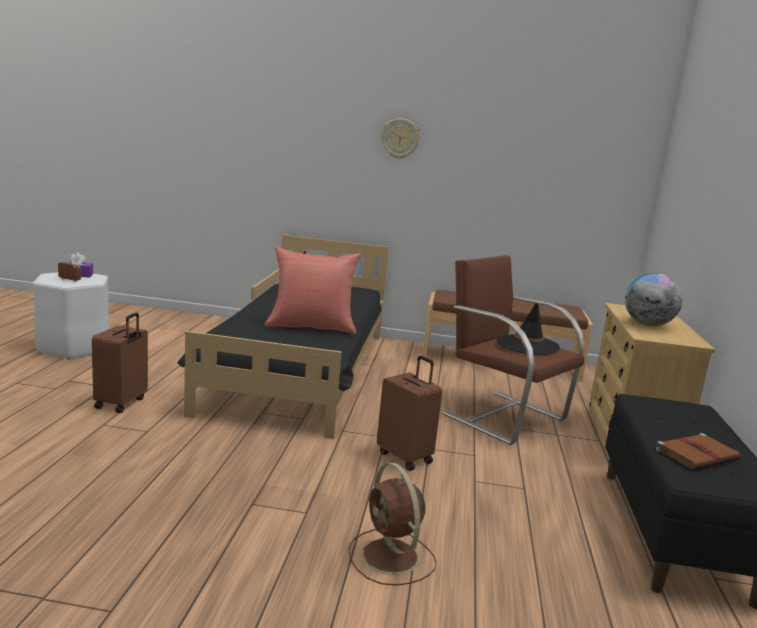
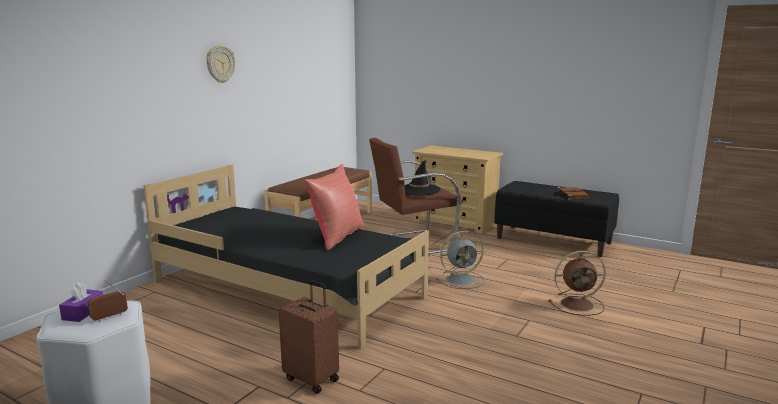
camera: 65 degrees left, 0 degrees up
brown suitcase [377,356,442,471] -> grey fan [436,231,485,289]
globe [625,273,682,326] -> none

